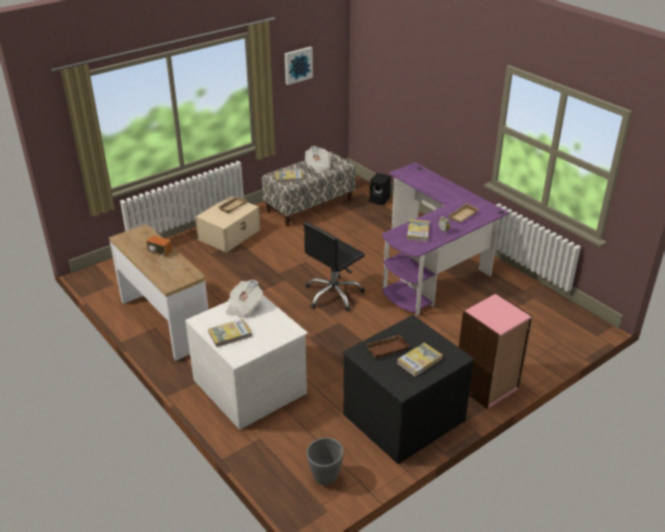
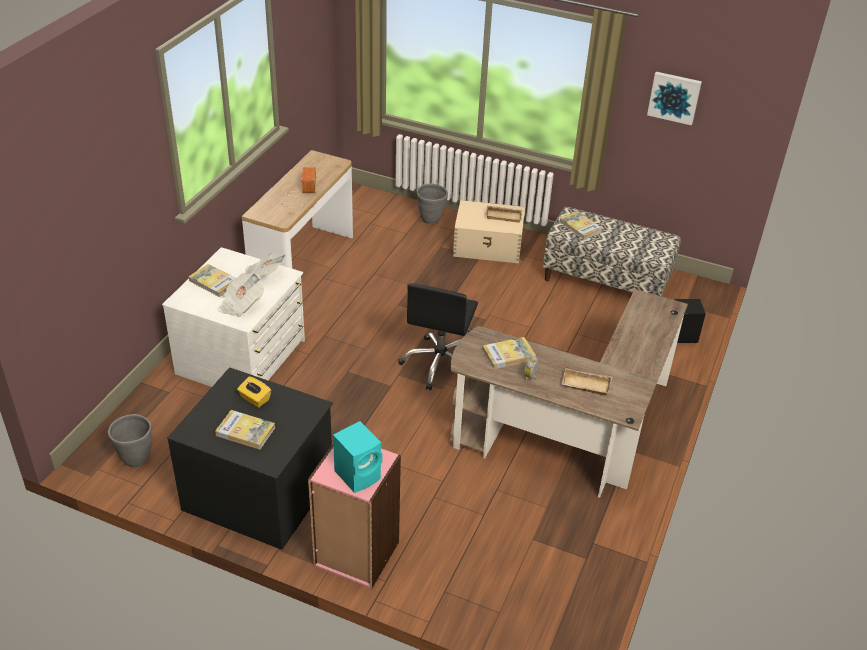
camera: 60 degrees right, 5 degrees up
black office chair [303,222,365,312] -> black office chair turned 90 degrees counterclockwise [398,283,478,390]
newspaper [305,146,331,173] -> newspaper moved to [218,273,264,317]
brown tray [366,335,409,358] -> yellow tissue box [237,376,271,408]
purple desk [382,162,509,316] -> brown desk [450,289,688,498]
none -> turquoise speaker [333,421,383,493]
none -> grey planter [417,183,448,224]

